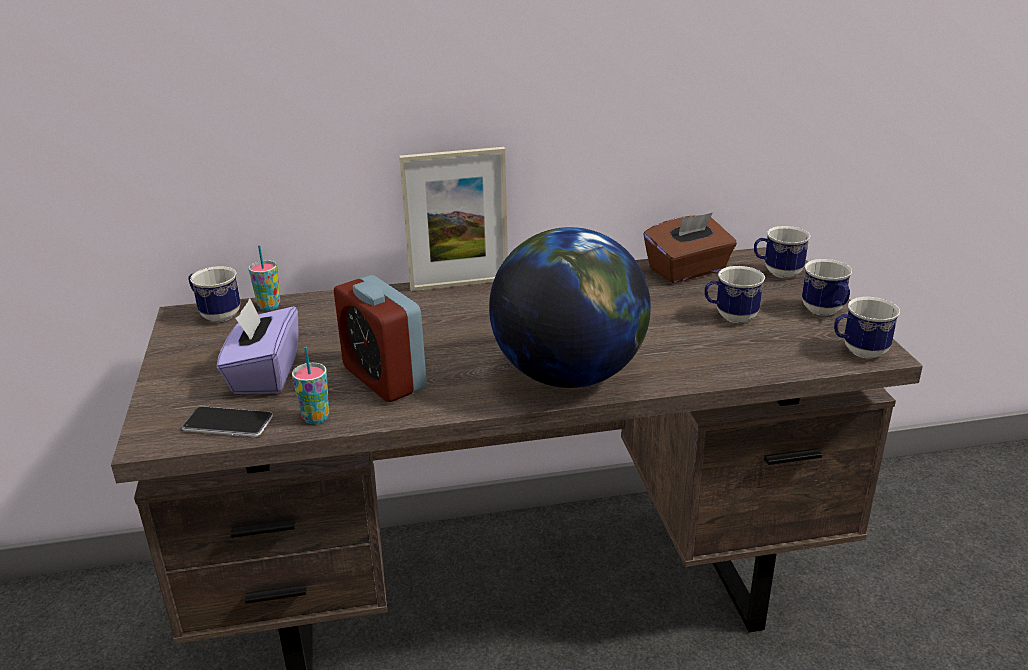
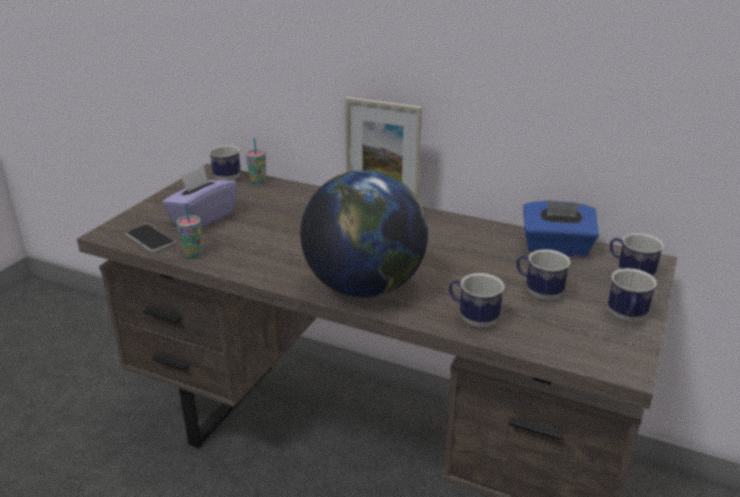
camera: 35 degrees right, 0 degrees up
alarm clock [334,275,427,402] -> none
brown tissue box [643,212,737,283] -> blue tissue box [523,200,599,257]
mug [834,297,900,359] -> mug moved to [449,273,505,328]

